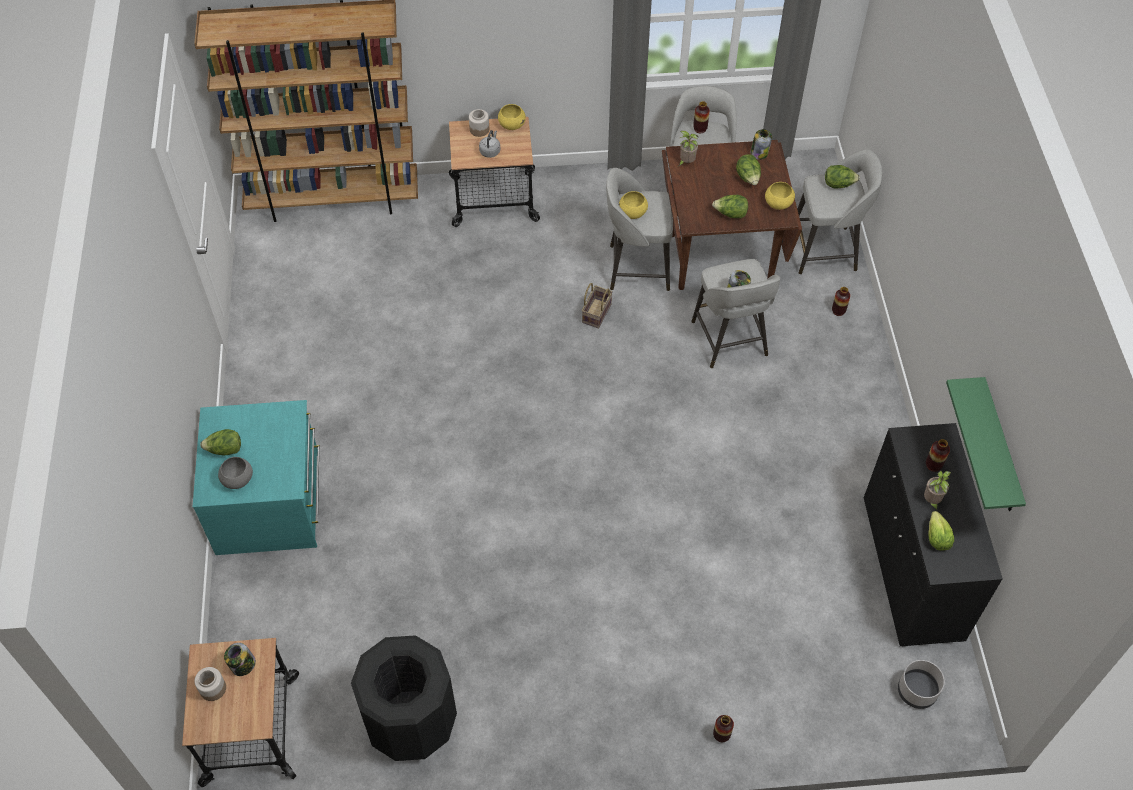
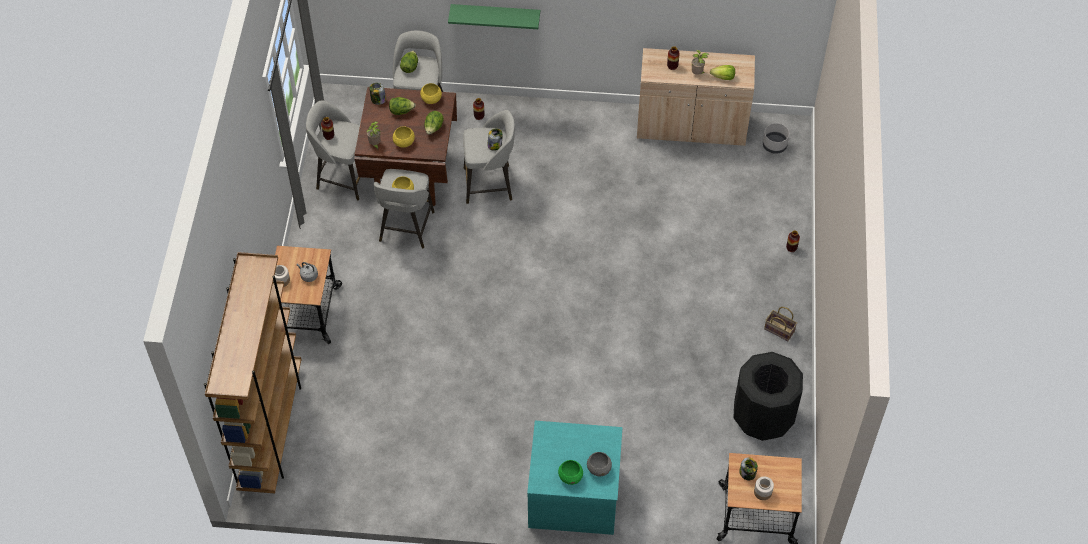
camera: 80 degrees left, 0 degrees up
lettuce [200,429,241,456] -> green bowl [558,460,583,485]
yellow bowl [498,104,526,130] -> yellow bowl moved to [393,126,415,148]
basket [582,283,613,328] -> basket moved to [764,307,797,341]
black cabinet [864,423,1003,647] -> beige cabinet [637,48,755,146]
green shelf [946,377,1026,511] -> green shelf moved to [448,4,540,29]

